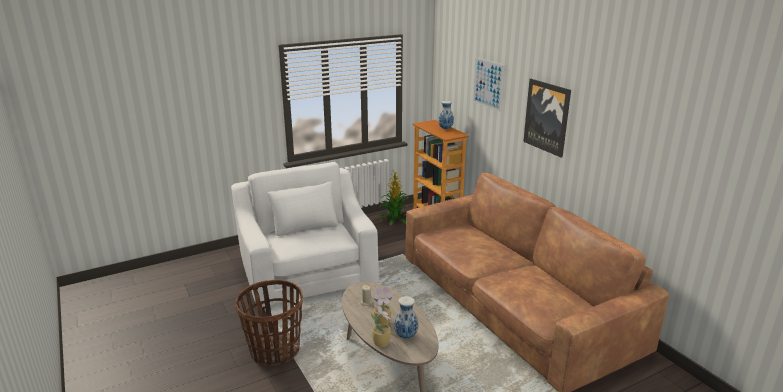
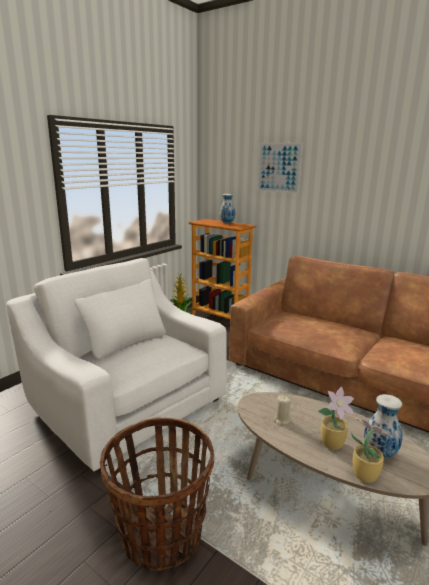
camera: 25 degrees left, 5 degrees down
picture [523,79,571,158] -> none

